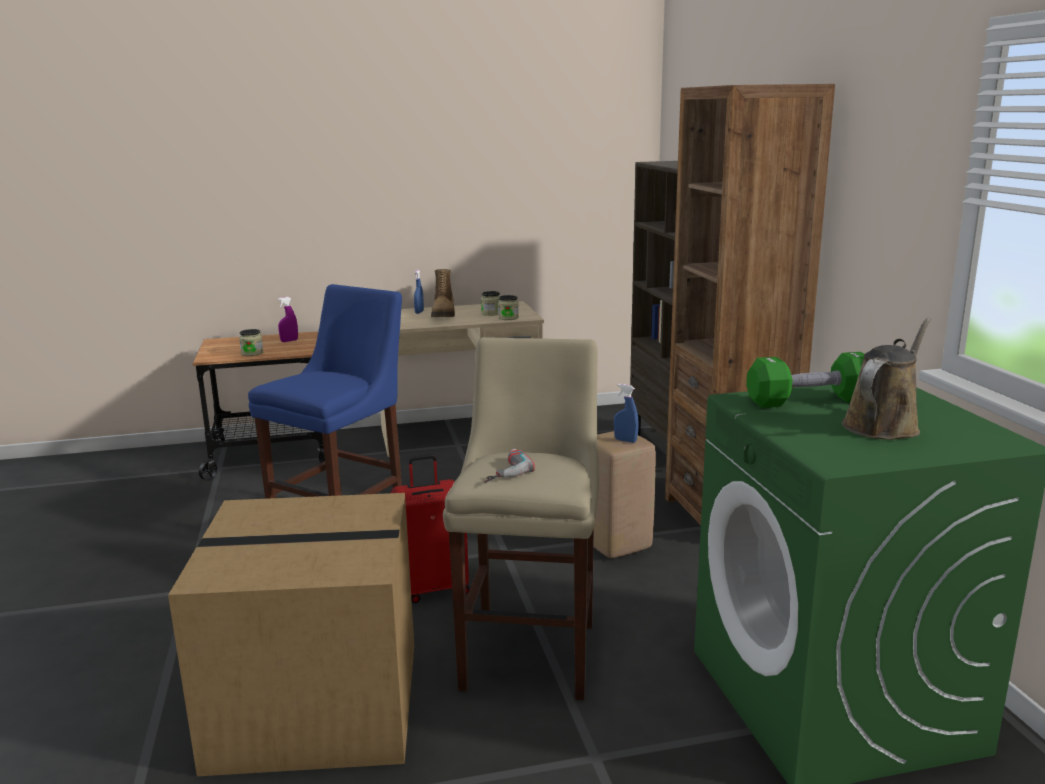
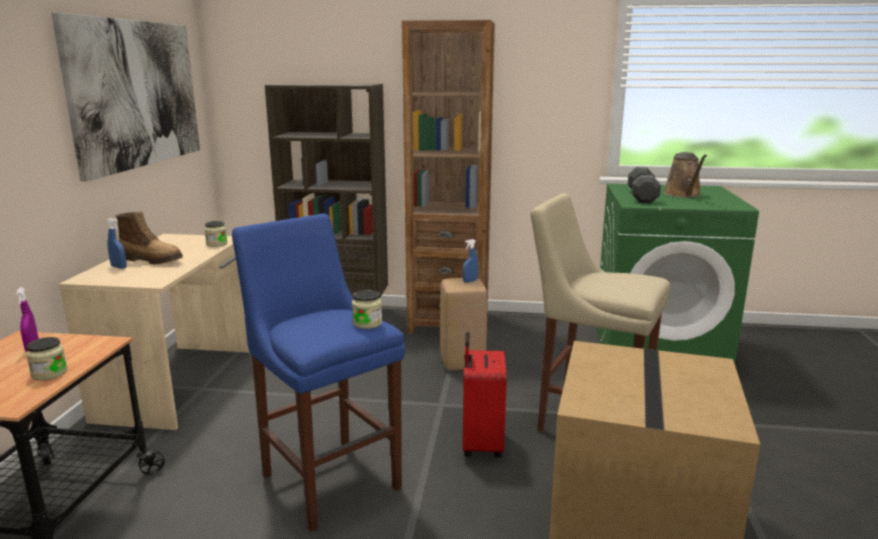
camera: 70 degrees left, 0 degrees up
jar [481,291,500,316] -> jar moved to [352,290,382,329]
power drill [484,449,535,483] -> none
green dumbbell [746,352,864,408] -> black dumbbell [628,167,661,203]
brown watering can [842,318,931,440] -> brown watering can turned 150 degrees counterclockwise [664,152,707,197]
none -> picture [51,13,200,181]

